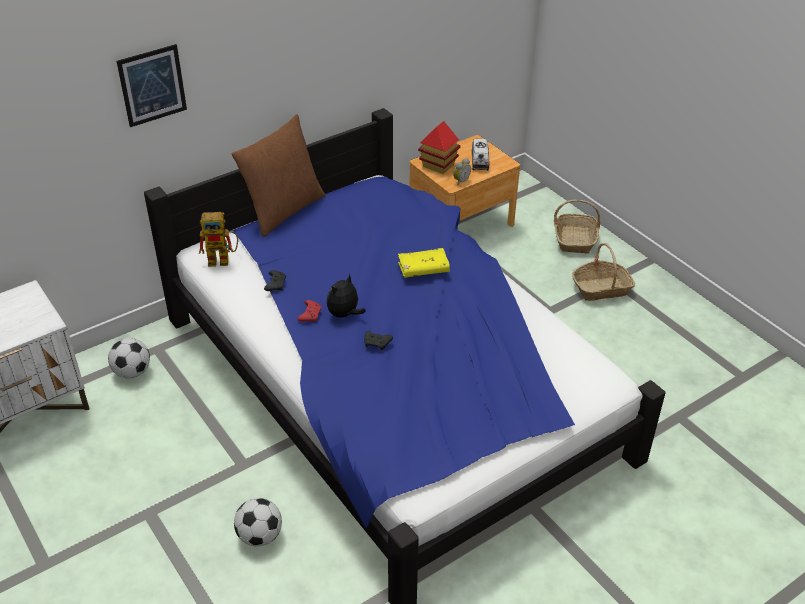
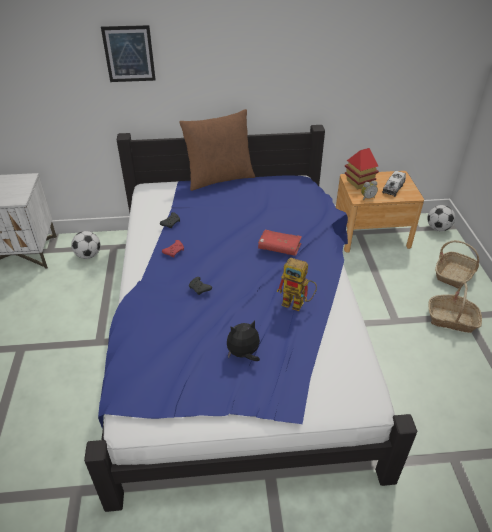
camera: 30 degrees right, 0 degrees up
toy robot [199,212,238,267] -> toy robot moved to [277,257,317,311]
football [234,498,282,547] -> football moved to [427,205,455,231]
plush toy [327,274,366,318] -> plush toy moved to [227,320,260,361]
yellow book [398,248,450,278] -> red book [258,229,302,256]

